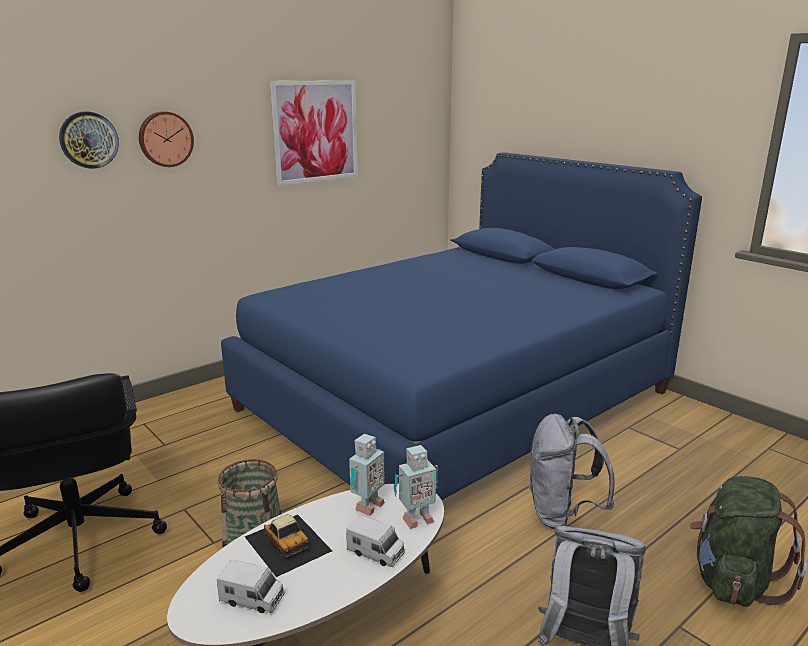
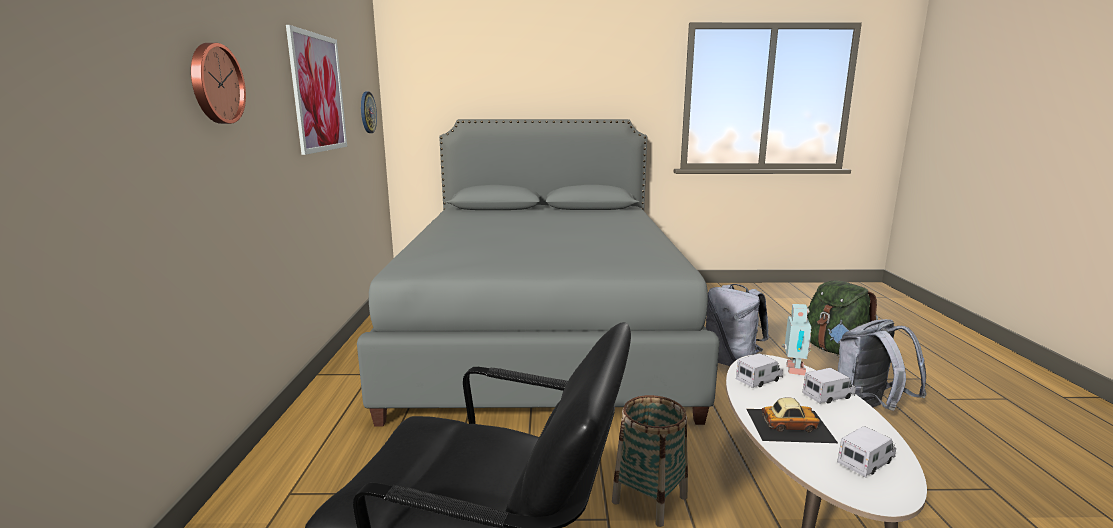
camera: 50 degrees left, 5 degrees down
wall clock [59,111,119,169] -> wall clock moved to [361,92,377,133]
blue bed [221,152,702,500] -> grey bed [357,119,720,427]
toy robot [349,434,385,516] -> toy truck [736,353,783,388]

